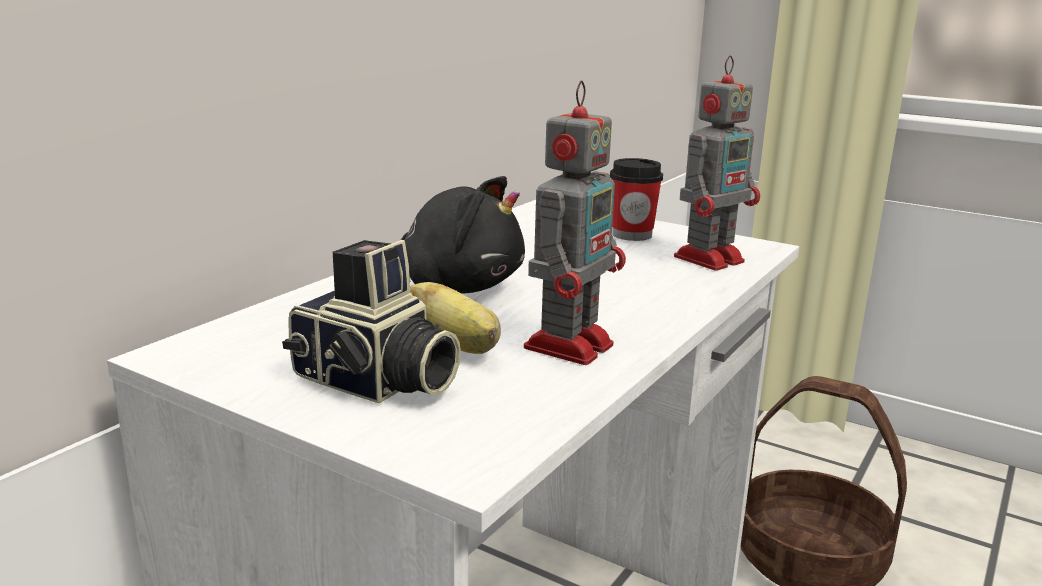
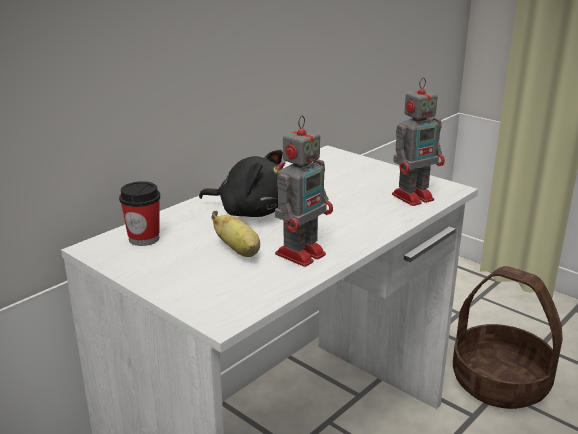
camera: 10 degrees right, 5 degrees up
camera [282,240,461,403] -> none
cup [610,158,663,241] -> cup moved to [119,181,160,246]

